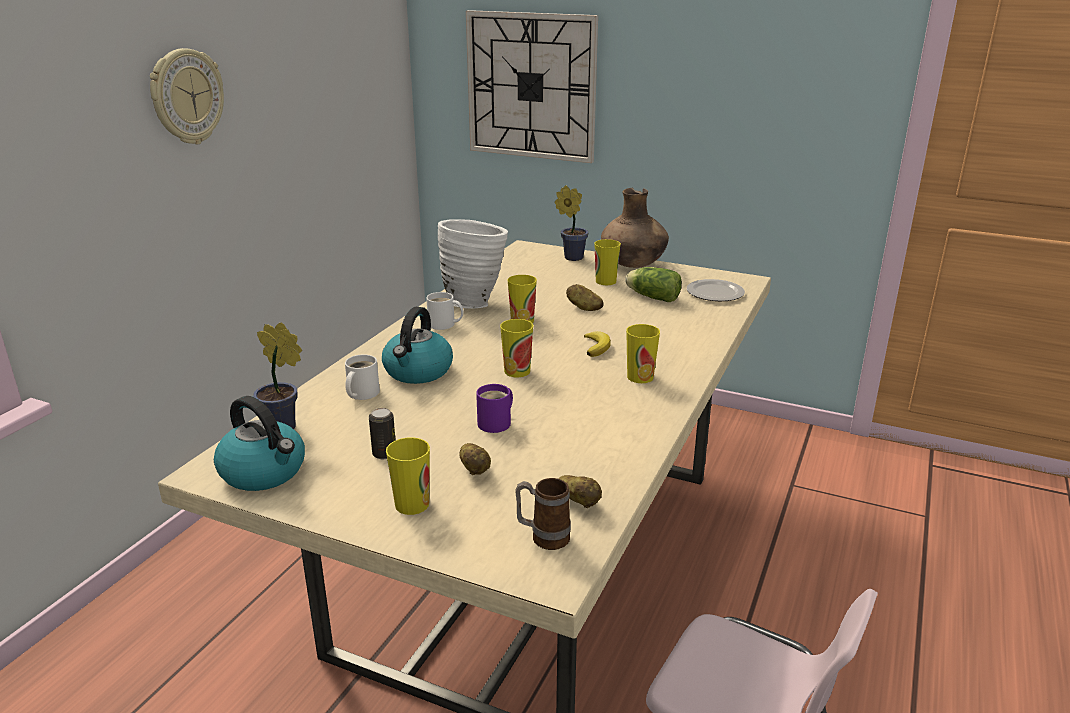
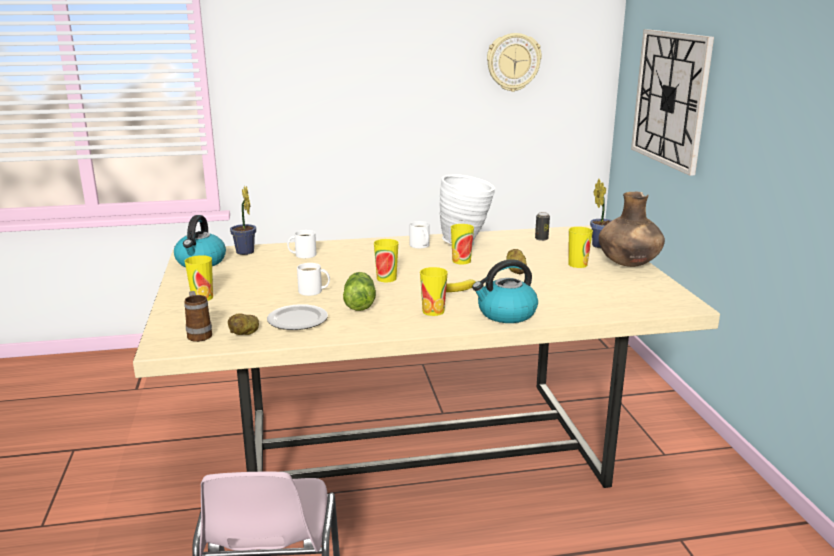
camera: 55 degrees right, 5 degrees down
wall clock [150,48,224,144] -> wall clock moved to [487,33,542,92]
can [369,408,395,459] -> can moved to [535,212,550,241]
kettle [382,307,453,384] -> kettle moved to [472,259,538,323]
potato [460,443,491,475] -> none
purple mug [476,384,513,433] -> white mug [297,263,330,296]
lettuce [625,267,682,302] -> lettuce moved to [343,272,376,311]
plate [687,279,745,301] -> plate moved to [267,304,328,330]

